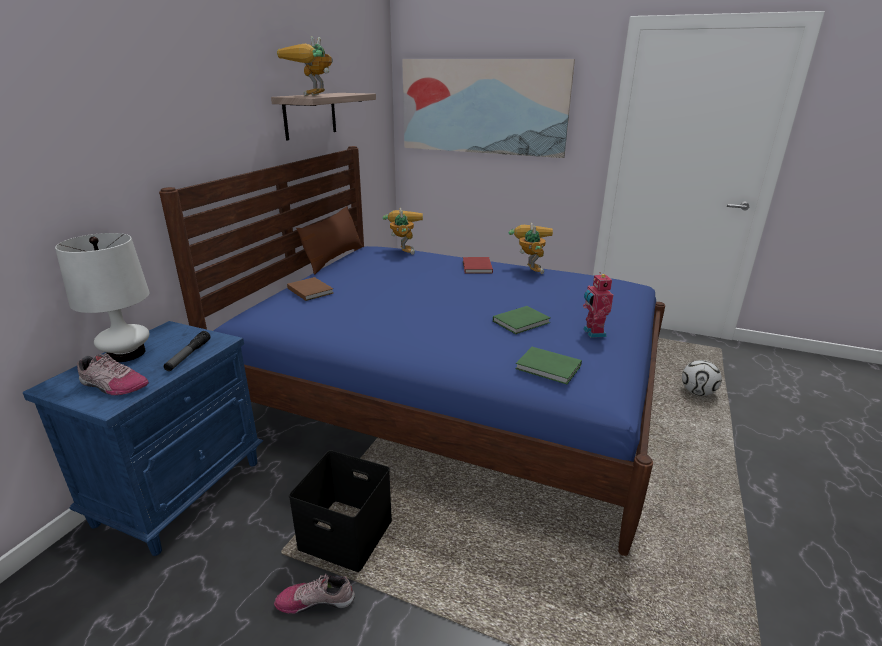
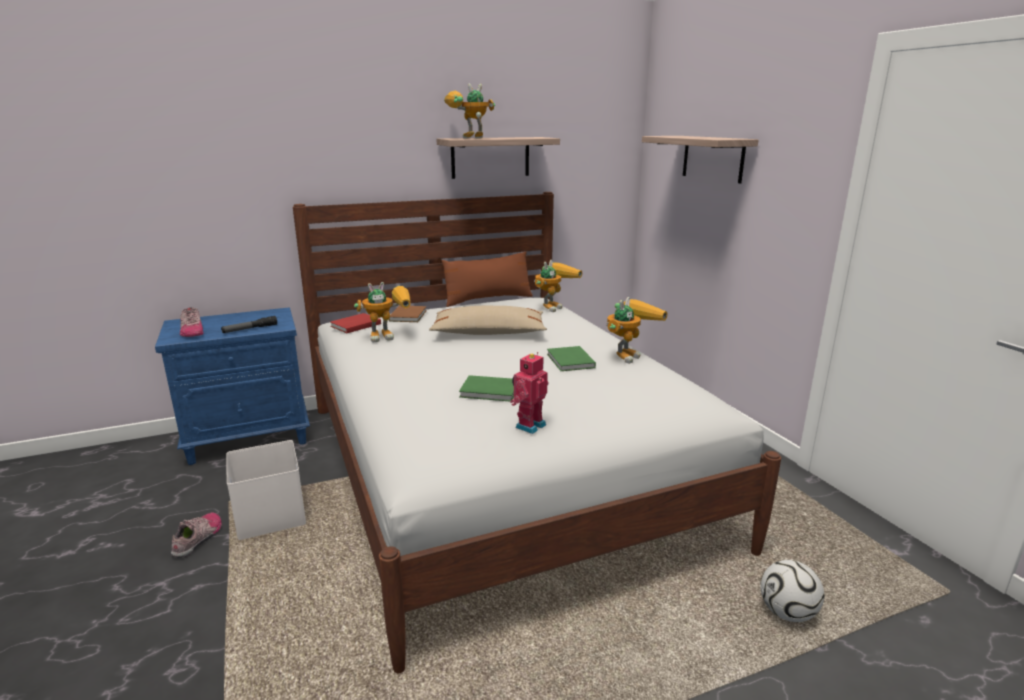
camera: 45 degrees right, 5 degrees down
white table lamp [55,233,150,362] -> none
blue bed [159,146,665,556] -> white bed [293,192,781,673]
shoe [274,574,355,614] -> shoe turned 60 degrees clockwise [171,513,222,558]
black storage box [289,450,392,572] -> white storage box [227,440,306,540]
picture [402,59,575,158] -> shelf [642,136,759,183]
red book [463,257,493,274] -> red book moved to [330,313,381,333]
green book [515,347,582,384] -> green book moved to [547,346,596,371]
none -> toy robot [354,282,411,342]
none -> beige pillow [429,306,547,335]

